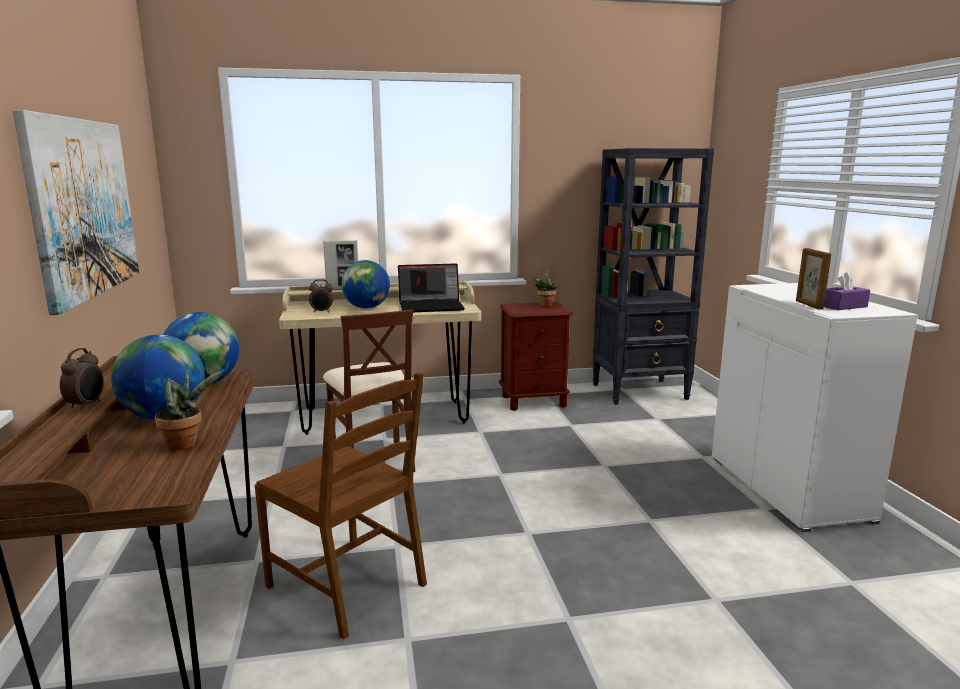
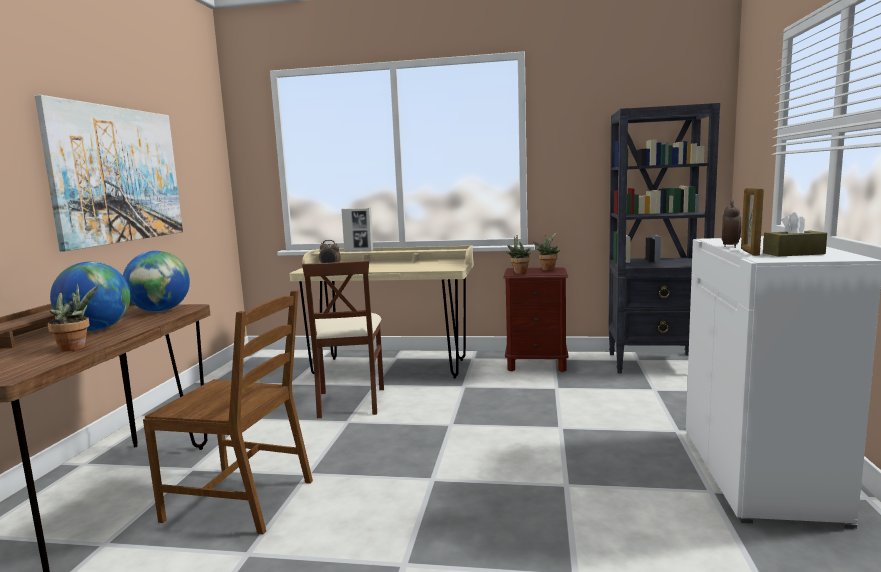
camera: 20 degrees right, 5 degrees down
alarm clock [60,348,104,410] -> alarm clock moved to [722,199,741,248]
brown chair [255,372,427,639] -> brown chair turned 45 degrees counterclockwise [143,290,313,535]
globe [341,260,390,308] -> none
laptop [398,263,465,312] -> none
purple tissue box [824,272,870,310] -> brown tissue box [763,212,827,257]
none -> potted plant [506,235,531,274]

